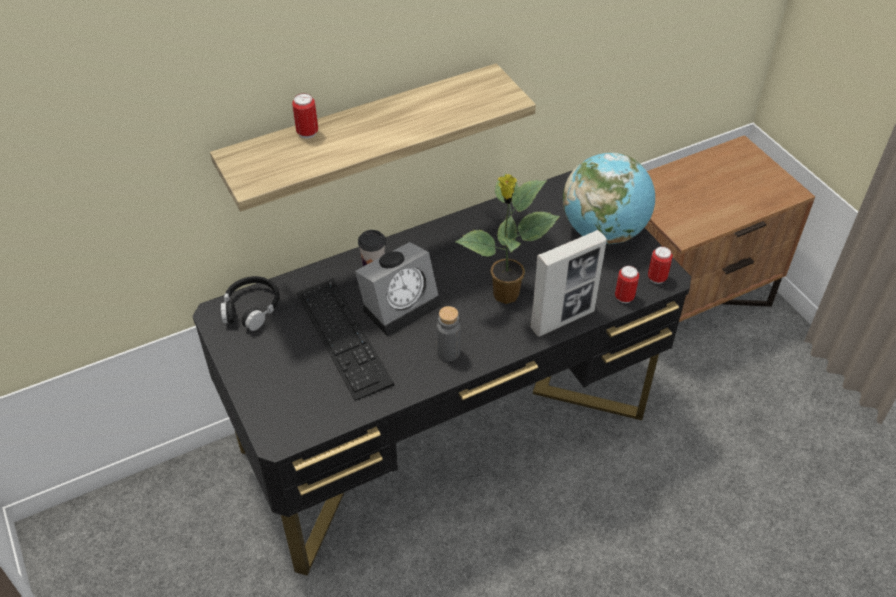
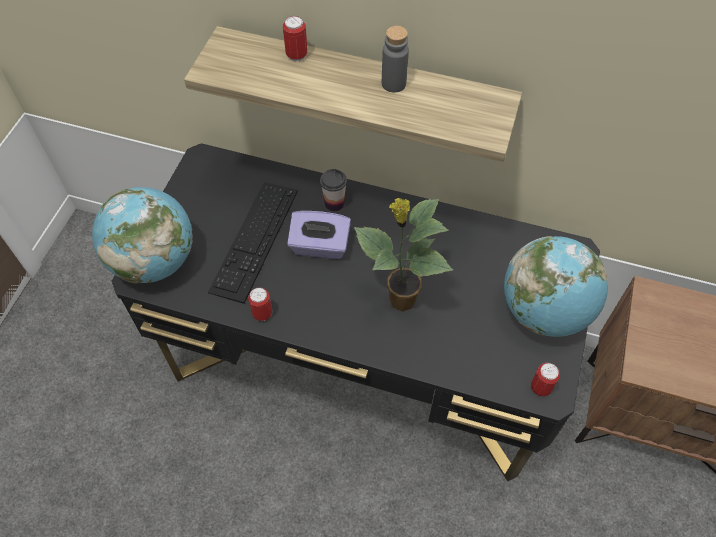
camera: 45 degrees right, 10 degrees up
black headphones [221,276,280,331] -> none
alarm clock [355,242,441,337] -> purple tissue box [287,211,351,259]
grey bottle [437,306,461,361] -> grey bottle moved to [382,26,409,93]
picture frame [530,230,607,337] -> none
can [615,266,639,303] -> can moved to [248,287,272,321]
none -> globe [92,187,193,284]

